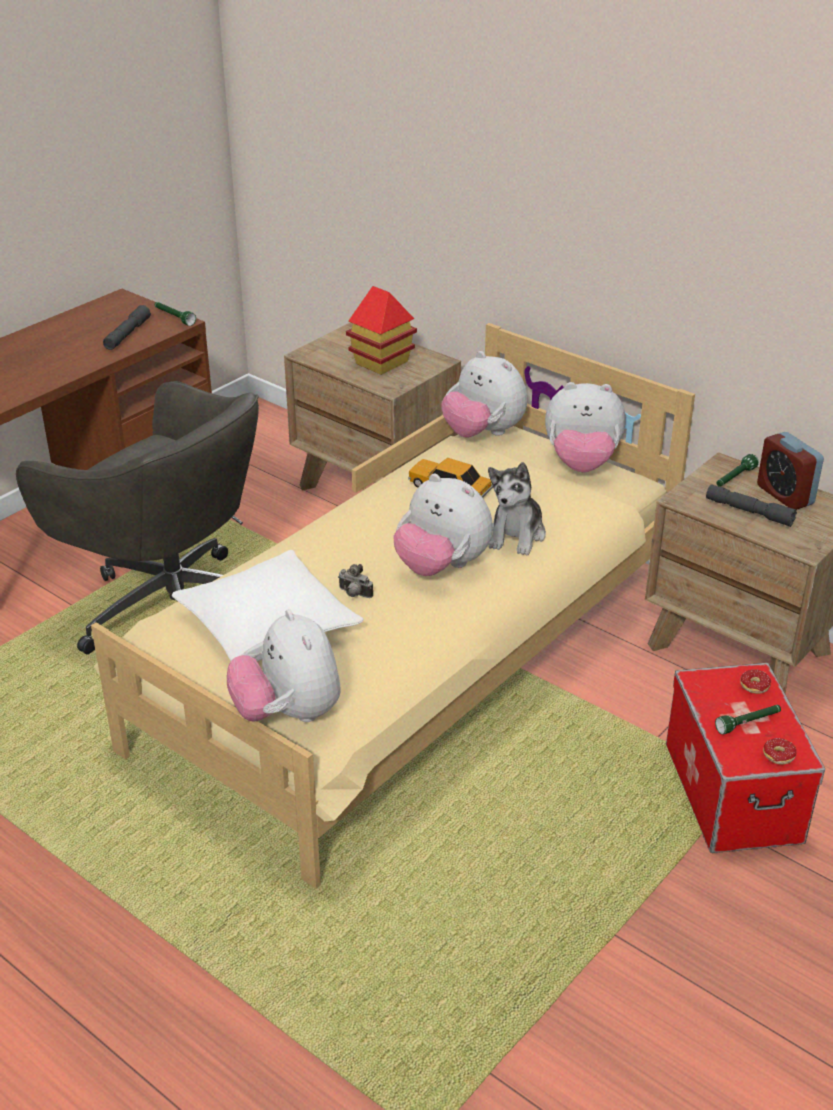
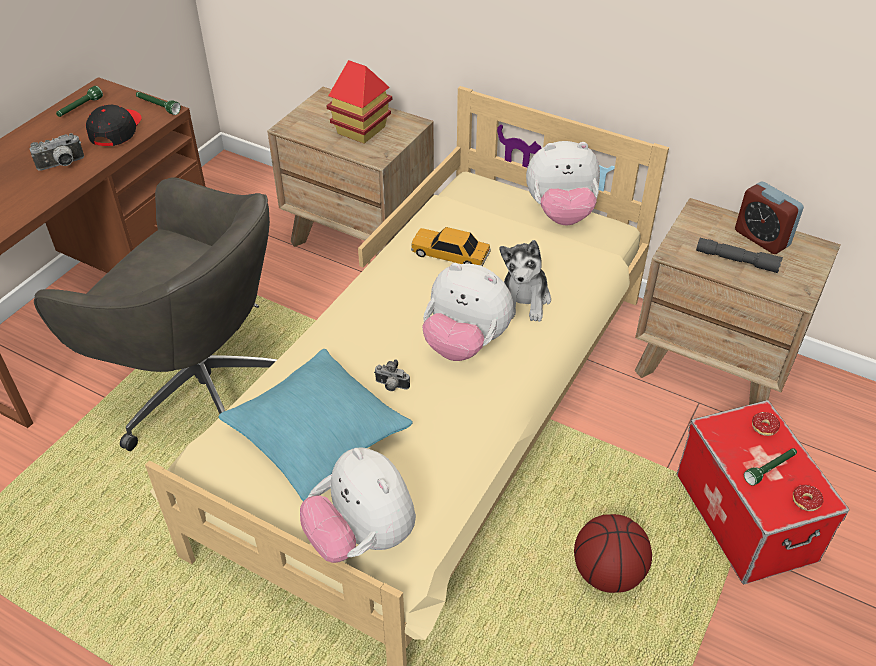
camera: 10 degrees left, 10 degrees up
grey flashlight [103,305,151,350] -> black cap [86,105,142,146]
white pillow [172,550,364,661] -> turquoise pillow [219,349,413,501]
plush toy [441,351,527,438] -> none
green flashlight [716,454,759,487] -> green flashlight moved to [56,86,103,117]
none -> camera [30,133,84,171]
none -> basketball [574,514,652,593]

